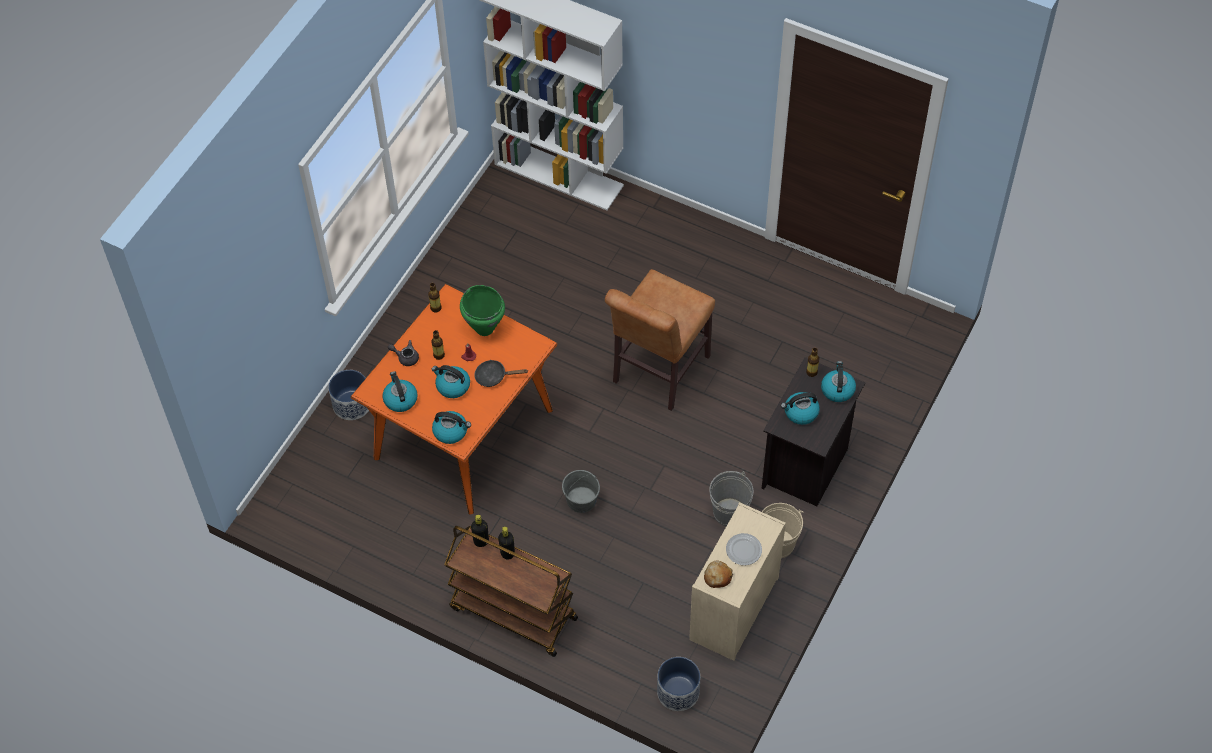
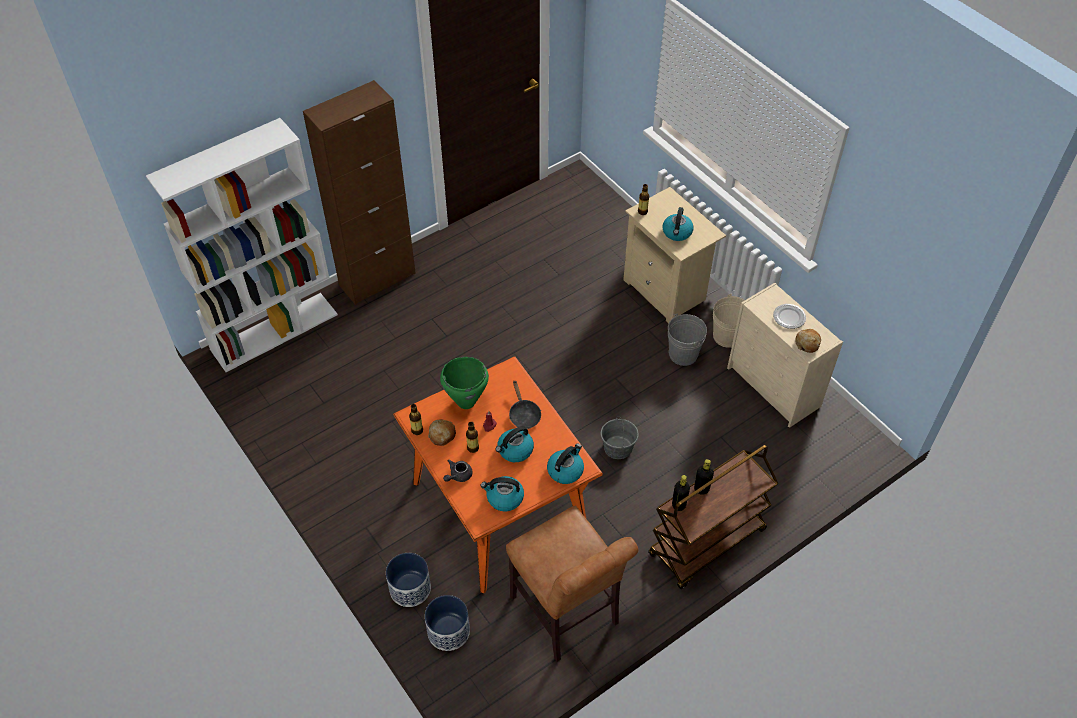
camera: 65 degrees left, 5 degrees down
black frying pan [474,360,528,387] -> black frying pan turned 45 degrees counterclockwise [509,381,541,429]
brown chair [605,269,715,411] -> brown chair moved to [506,506,638,662]
planter [657,657,700,711] -> planter moved to [425,595,470,651]
black nightstand [762,357,865,506] -> beige nightstand [623,187,726,323]
kettle [821,361,856,402] -> none
none -> brown cabinet [303,80,416,305]
none -> bread [428,420,456,446]

